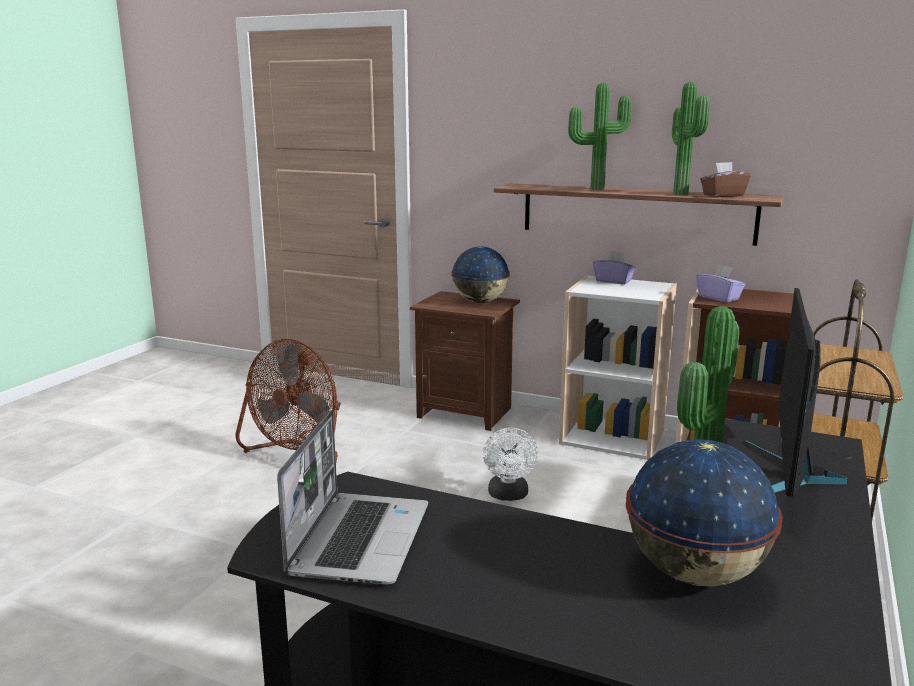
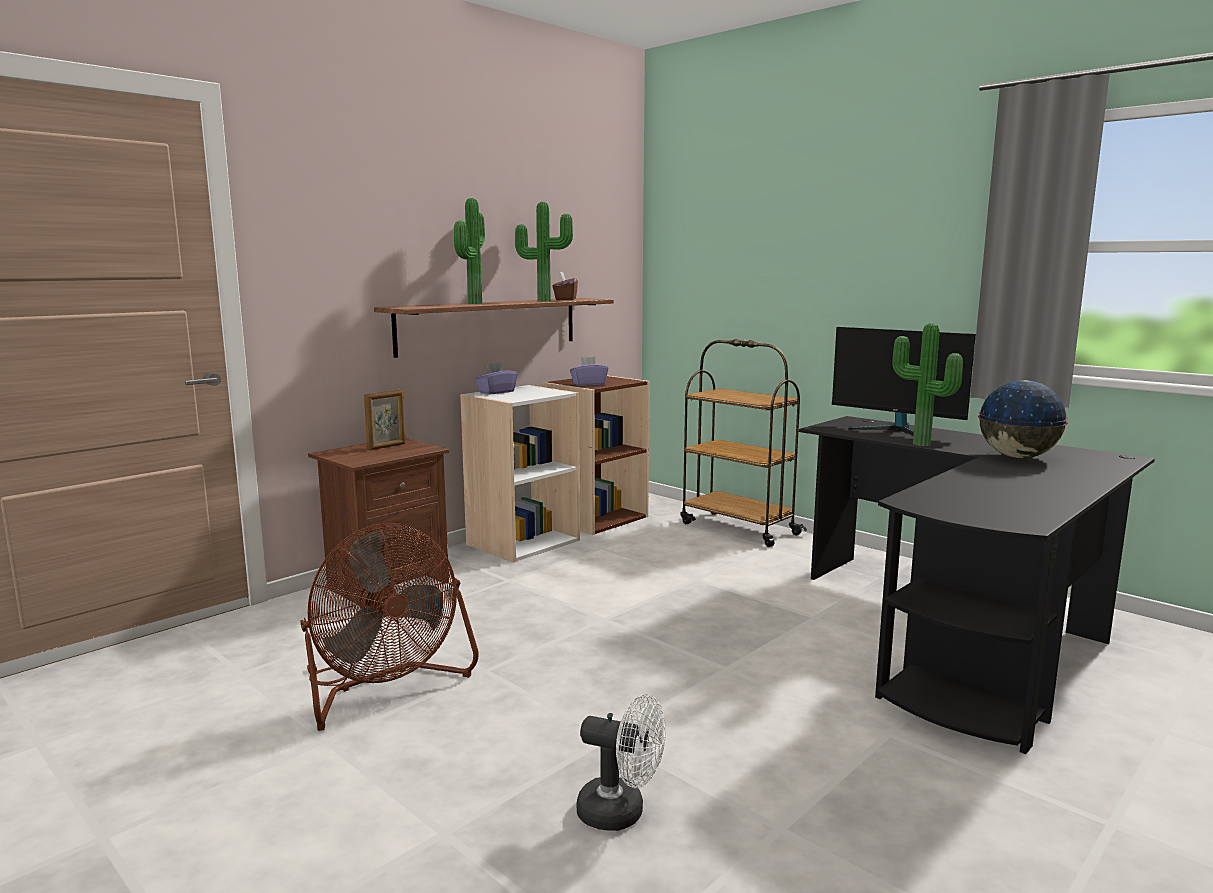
camera: 70 degrees left, 5 degrees down
laptop [277,410,428,585] -> none
globe [451,246,510,303] -> picture frame [364,390,405,450]
white fan [483,428,538,501] -> white fan moved to [576,694,666,831]

